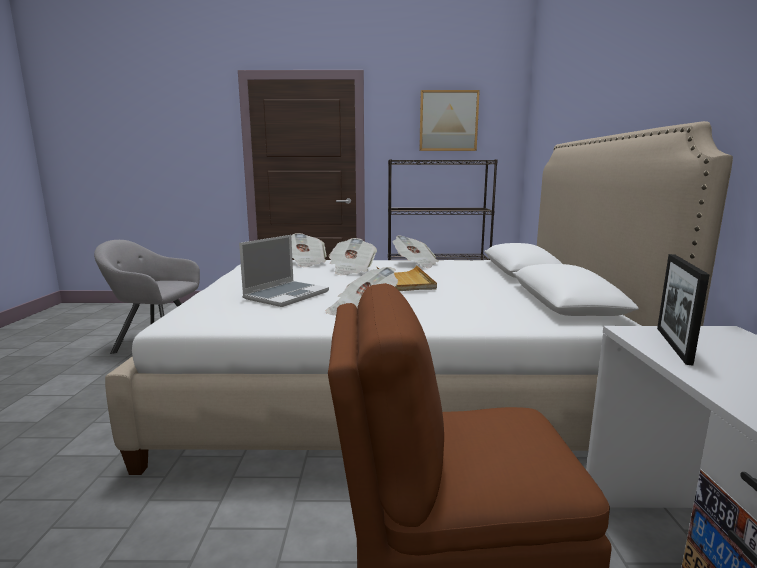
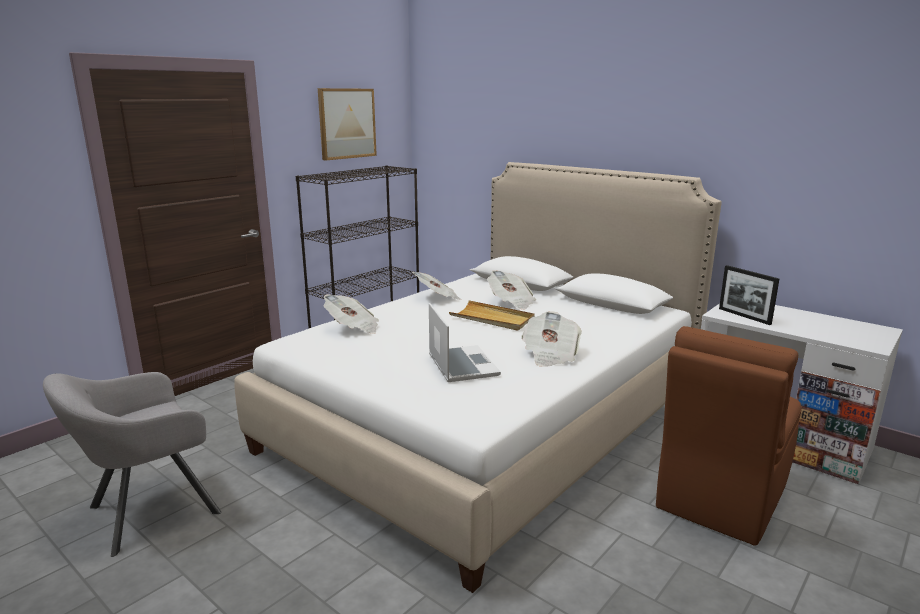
camera: 50 degrees left, 5 degrees up
newspaper [329,238,377,275] -> newspaper moved to [487,270,536,310]

